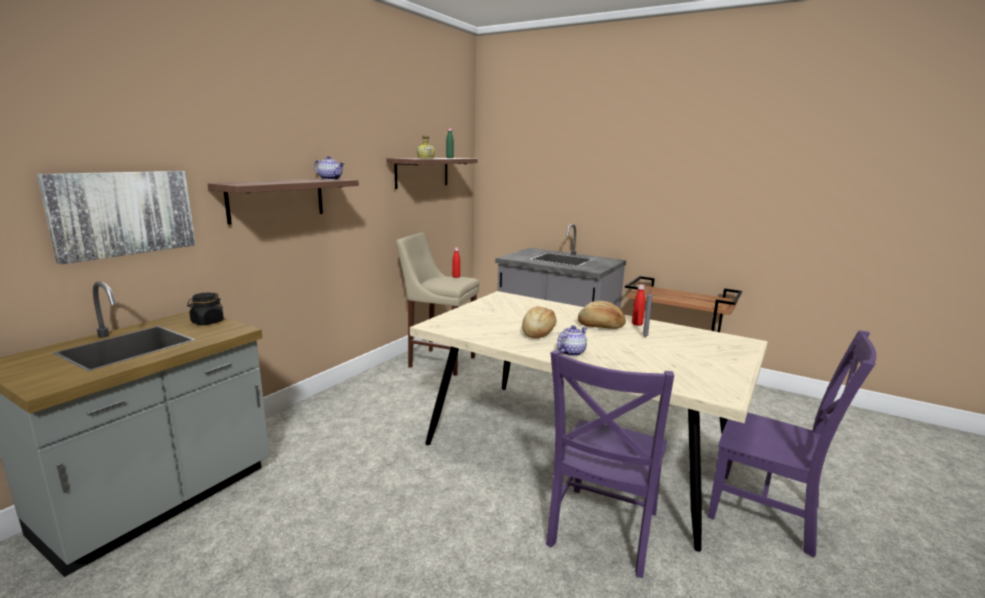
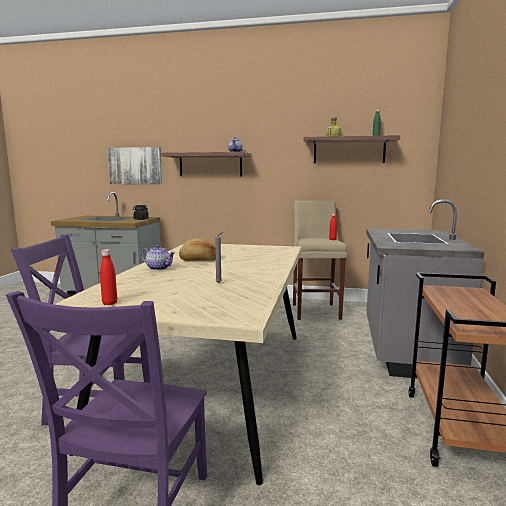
camera: 70 degrees right, 5 degrees down
bread [578,301,626,329] -> none
red bottle [632,285,645,326] -> red bottle moved to [100,249,117,305]

